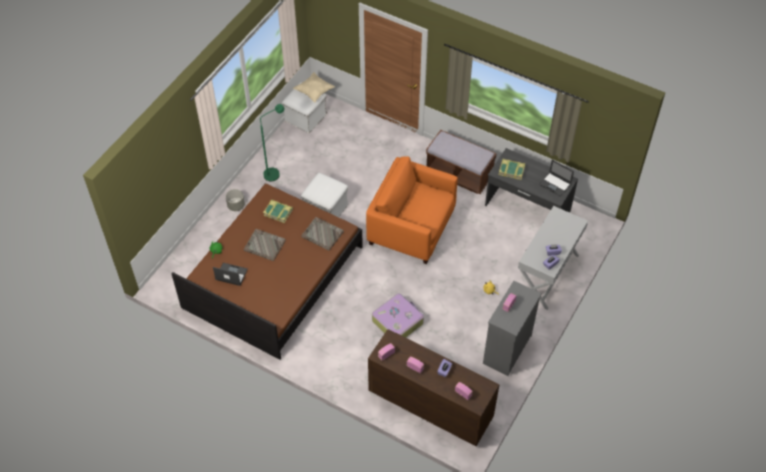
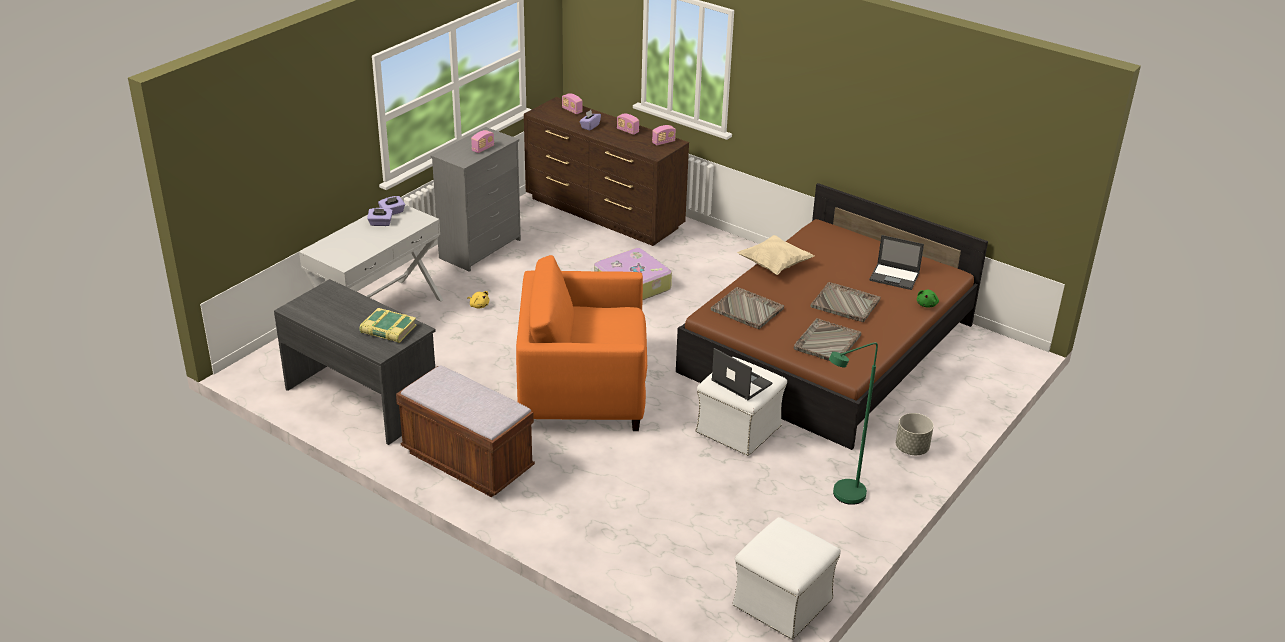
camera: 175 degrees left, 20 degrees down
book [263,199,293,223] -> grey tray [794,318,861,361]
beige pillow [293,72,335,103] -> beige pillow moved to [737,235,814,275]
orange armchair [366,156,458,264] -> orange armchair turned 150 degrees clockwise [516,255,647,431]
laptop [539,160,574,197] -> laptop moved to [711,348,773,400]

